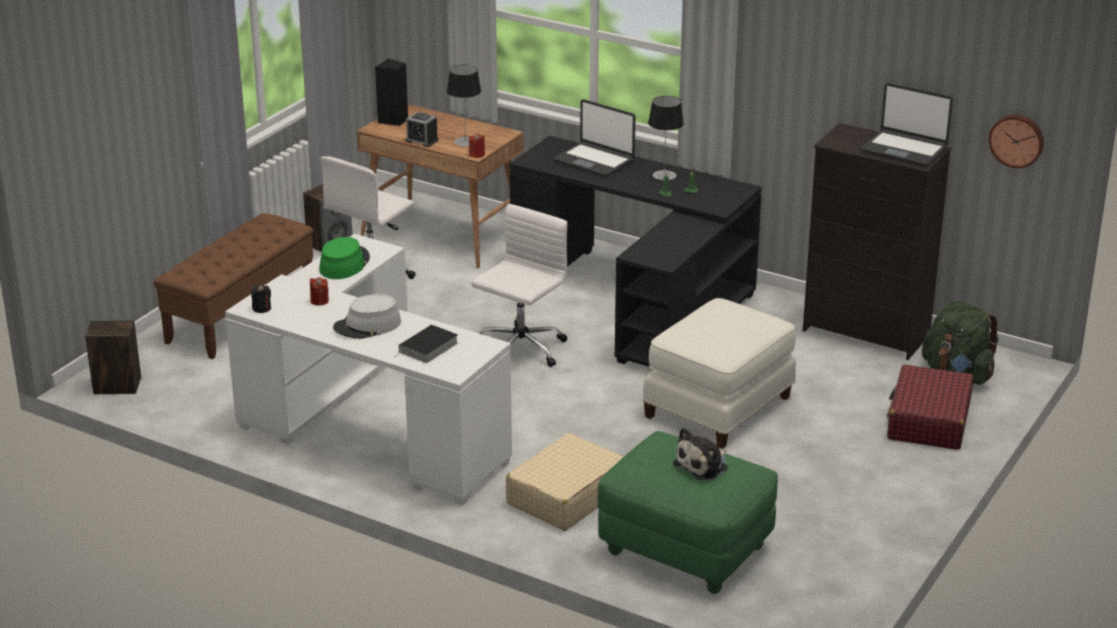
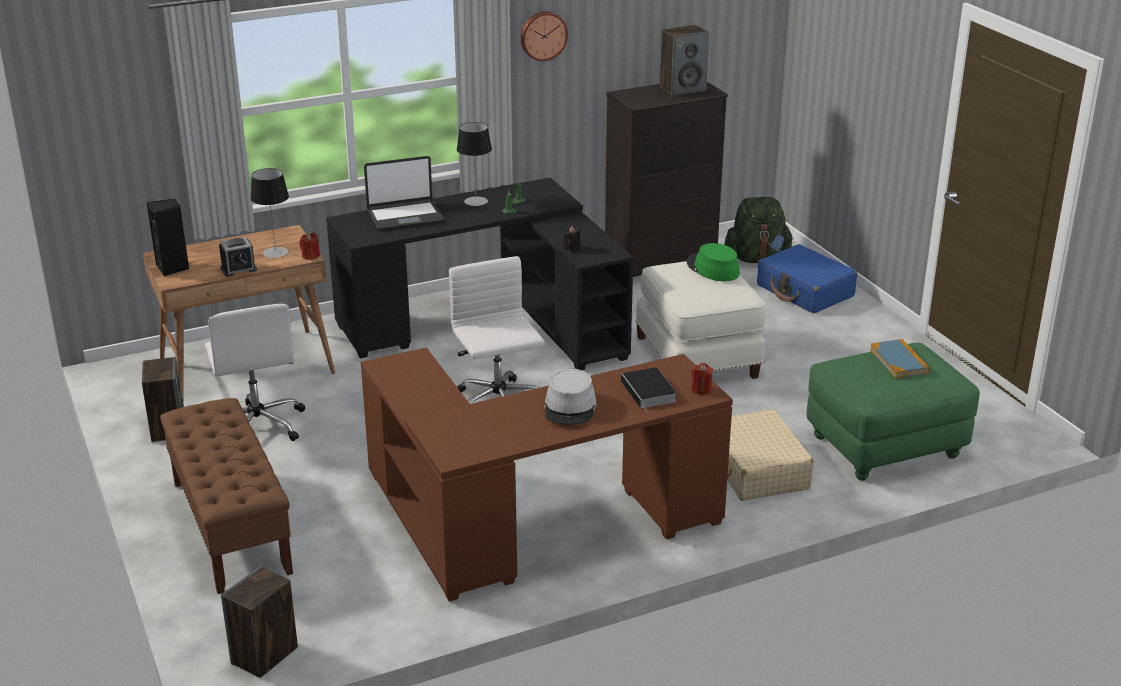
camera: 55 degrees left, 0 degrees up
white desk [225,234,512,505] -> brown desk [361,347,733,602]
black candle [251,285,271,313] -> black candle moved to [564,226,580,252]
red candle [310,277,329,306] -> red candle moved to [691,363,713,395]
green hat [319,237,370,279] -> green hat moved to [687,243,740,281]
plush toy [673,428,728,480] -> book [870,339,930,379]
laptop [861,83,953,166] -> speaker [660,25,709,96]
red suitcase [887,365,973,450] -> blue suitcase [757,244,857,313]
wall clock [989,115,1044,168] -> wall clock moved to [521,11,568,61]

